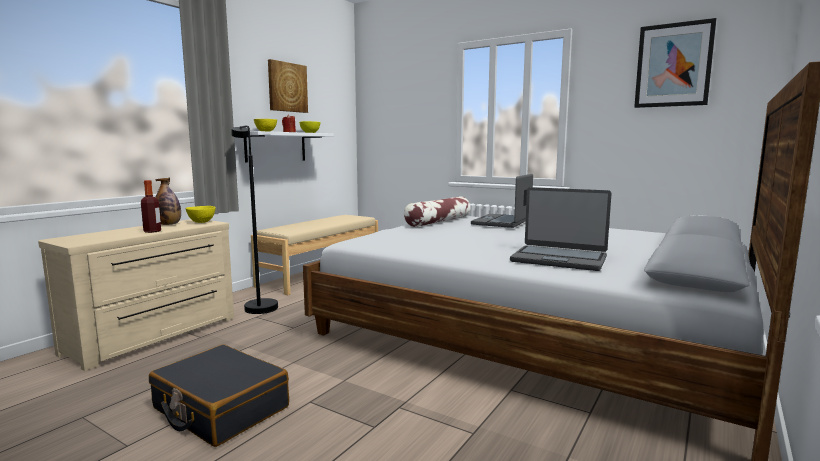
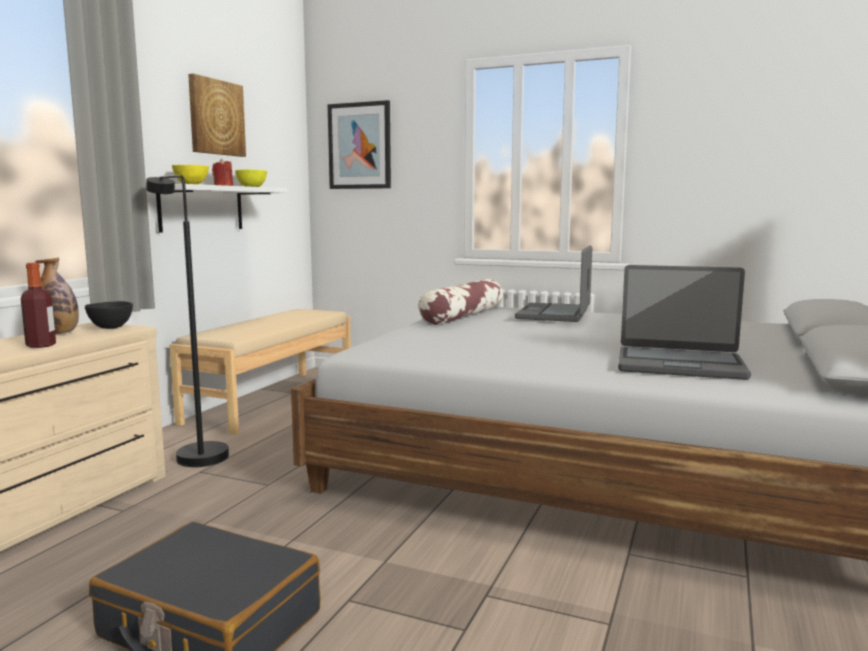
camera: 10 degrees left, 0 degrees up
yellow bowl [186,206,216,223] -> black bowl [85,301,133,329]
picture [634,18,716,108] -> picture moved to [327,100,391,189]

